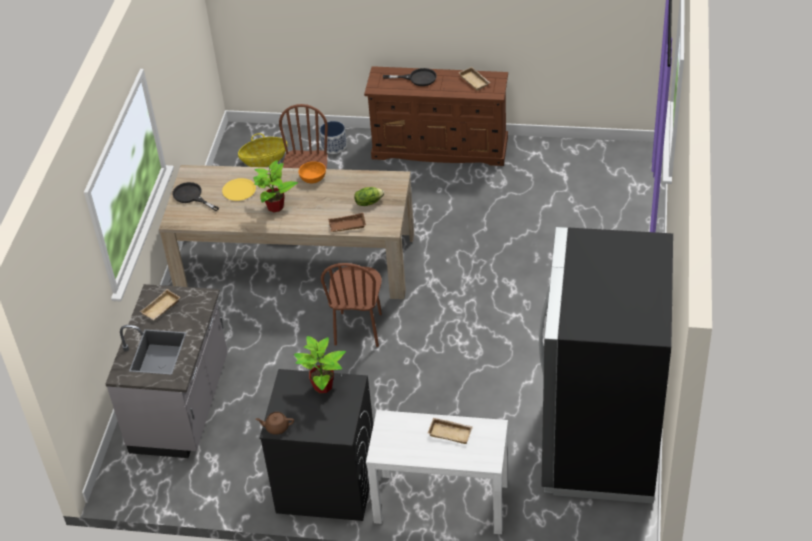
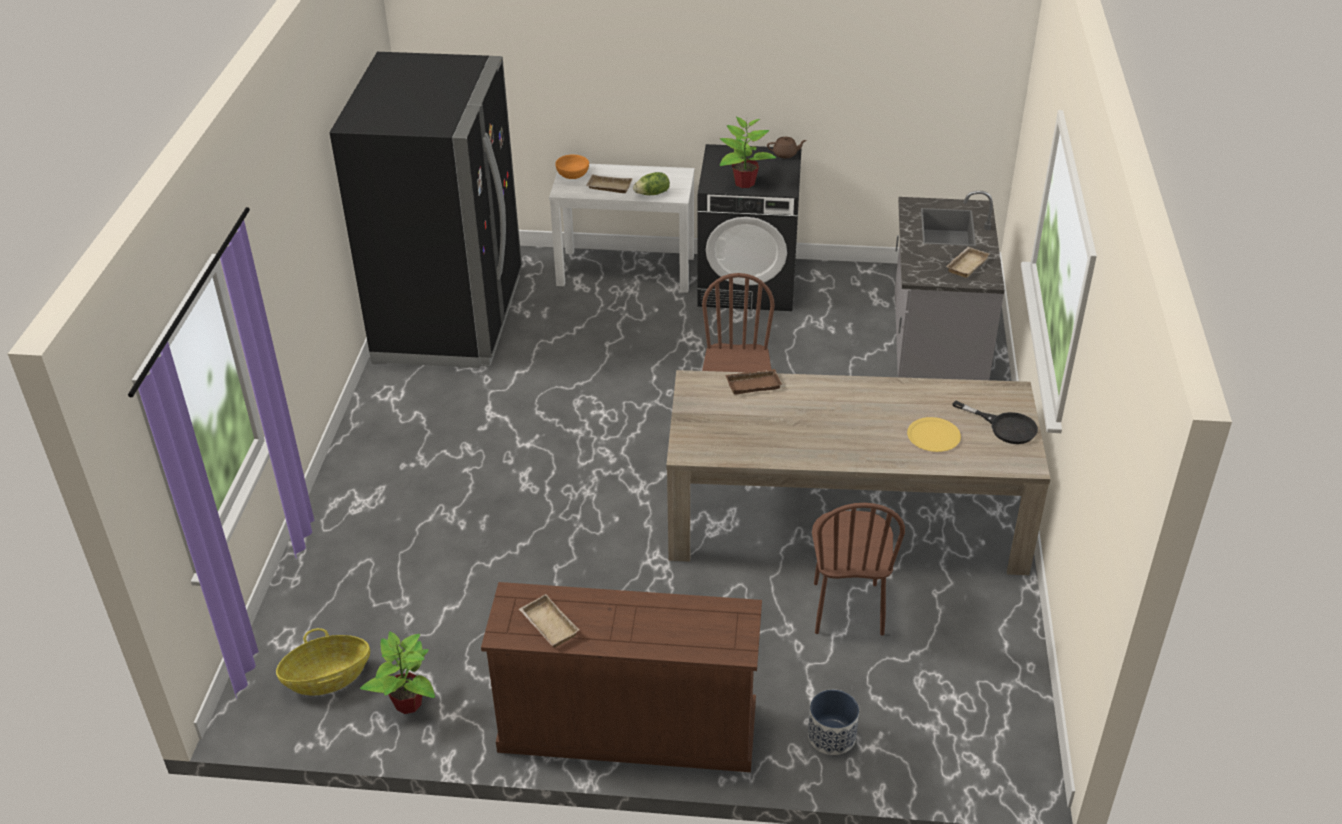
camera: 175 degrees right, 5 degrees down
basket [238,133,287,167] -> basket moved to [276,628,370,696]
potted plant [253,160,298,212] -> potted plant moved to [360,631,435,714]
orange bowl [298,161,326,183] -> orange bowl moved to [555,155,589,179]
lettuce [354,187,384,206] -> lettuce moved to [633,172,670,195]
black frying pan [383,68,437,86] -> none

